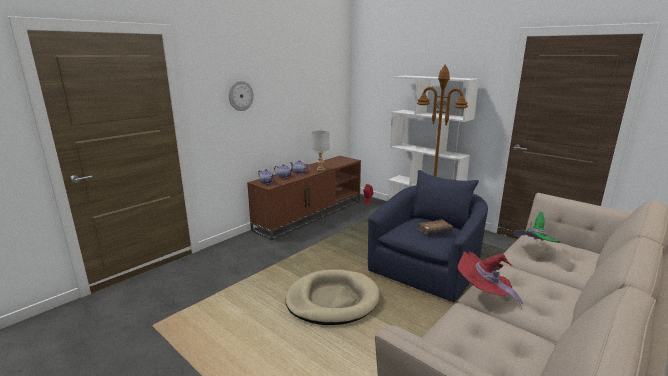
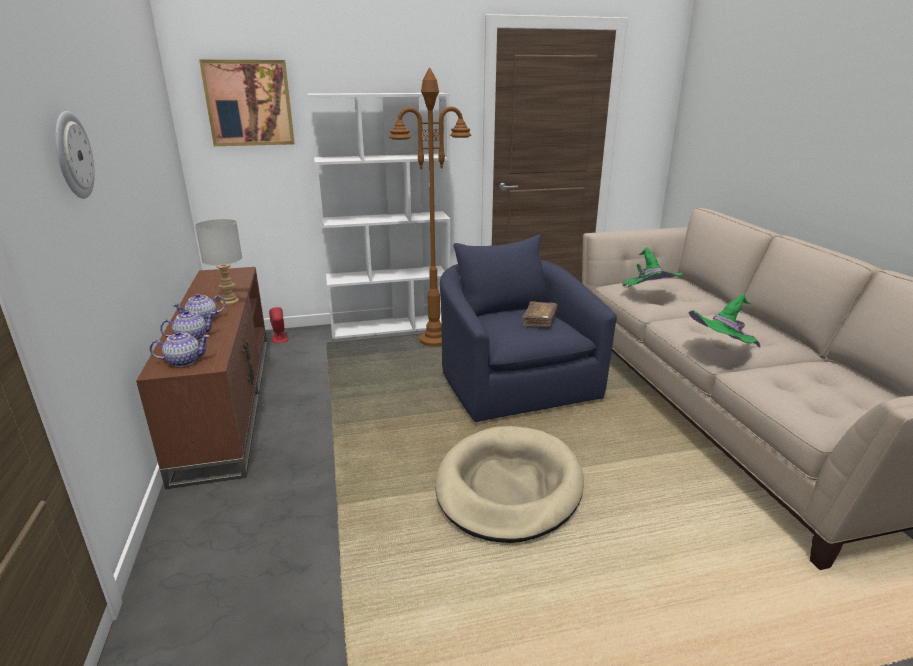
camera: 55 degrees left, 5 degrees up
red hat [458,252,523,308] -> green hat [688,294,761,348]
none -> picture [199,60,295,146]

